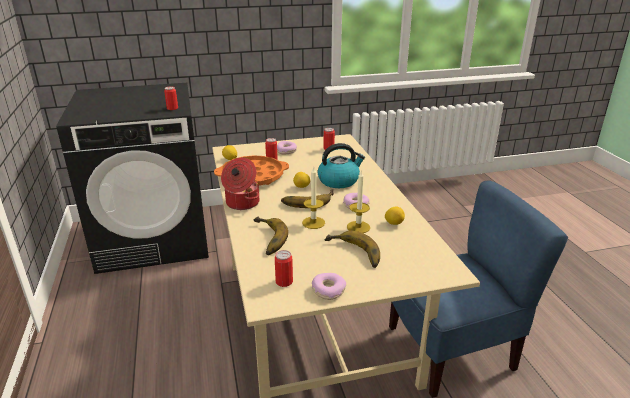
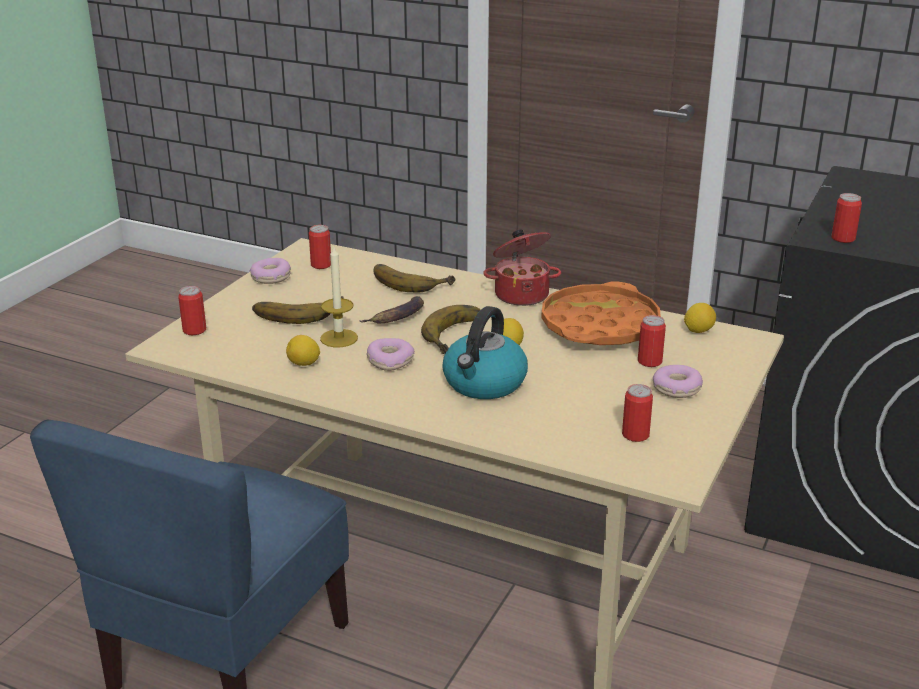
camera: 130 degrees right, 0 degrees up
candle [302,167,325,229] -> banana [359,296,424,323]
none -> can [178,286,206,335]

